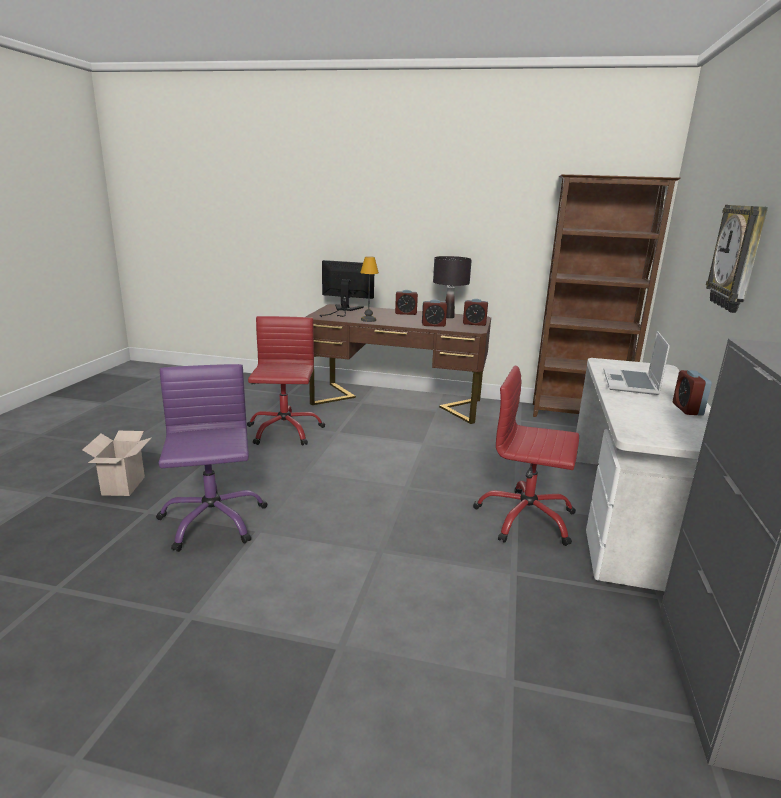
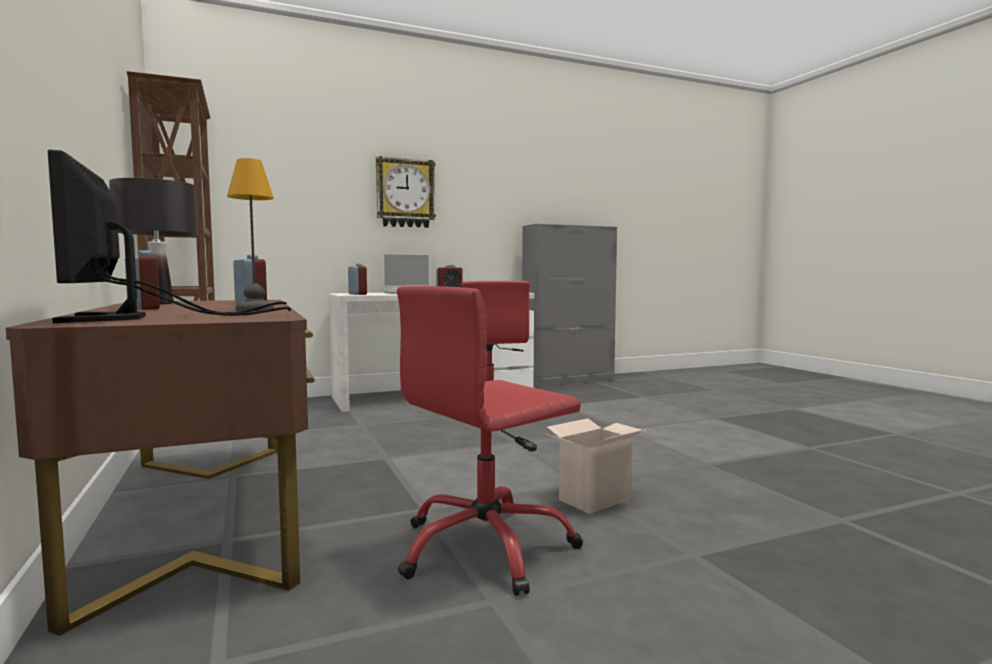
camera: 125 degrees left, 15 degrees down
cardboard box [82,431,152,496] -> cardboard box moved to [545,418,647,514]
purple office chair [156,364,267,552] -> none
alarm clock [463,299,488,326] -> alarm clock moved to [348,263,367,295]

